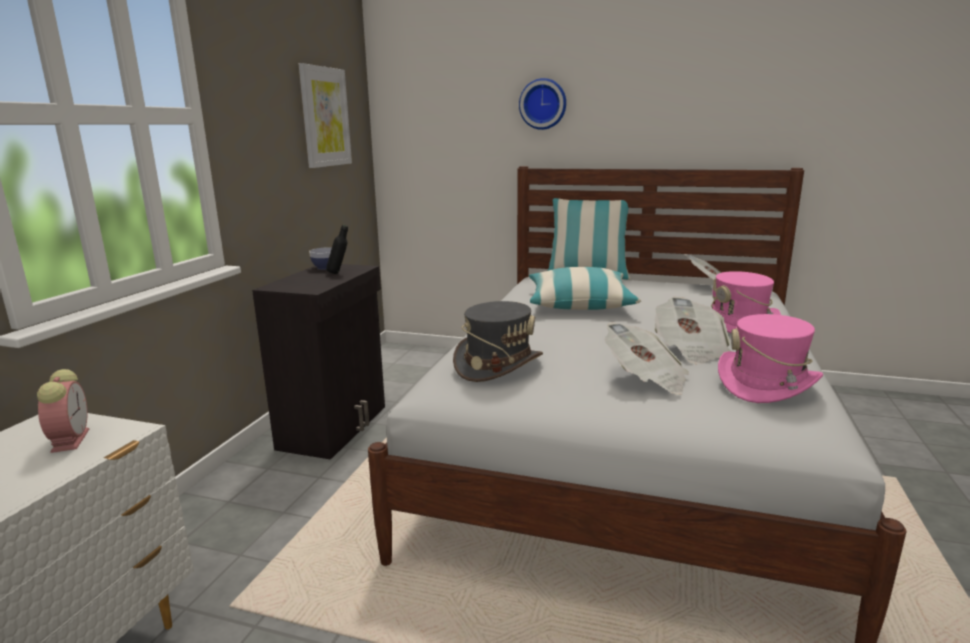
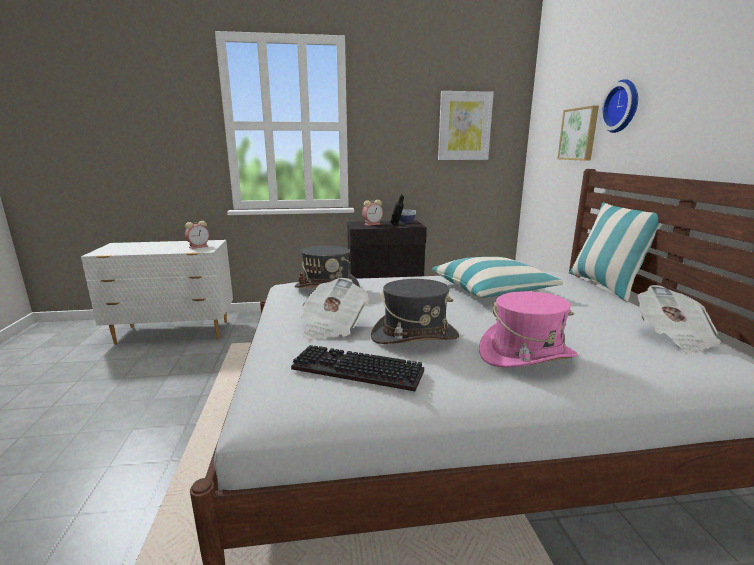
camera: 65 degrees right, 0 degrees up
newspaper [654,297,731,365] -> grey hat [371,279,459,344]
pink hat [718,314,823,403] -> keyboard [291,345,424,391]
none -> alarm clock [362,200,383,226]
none -> picture [557,106,599,161]

